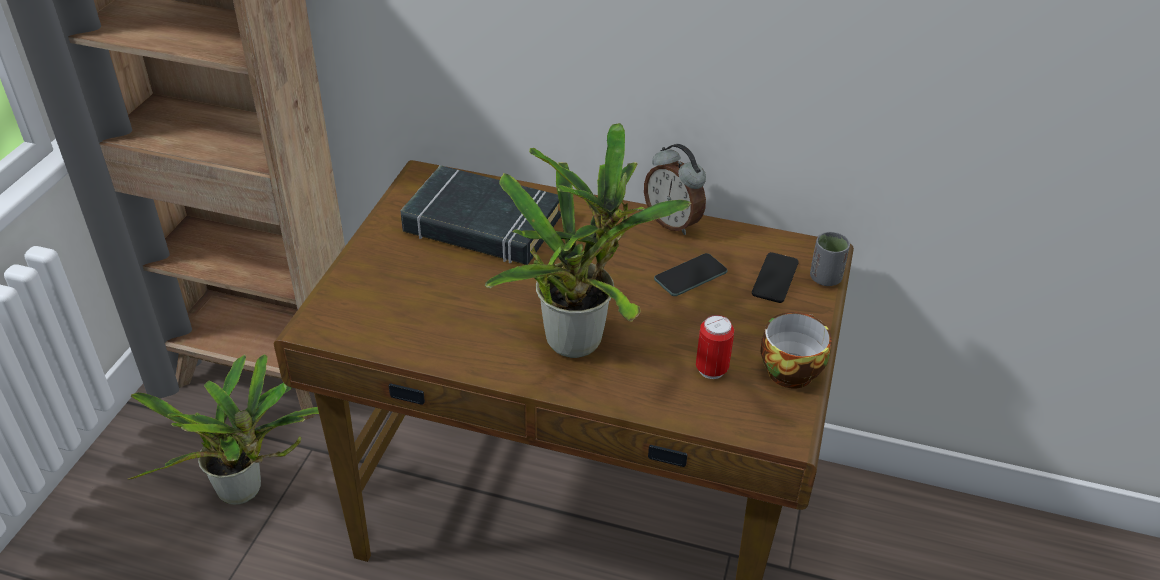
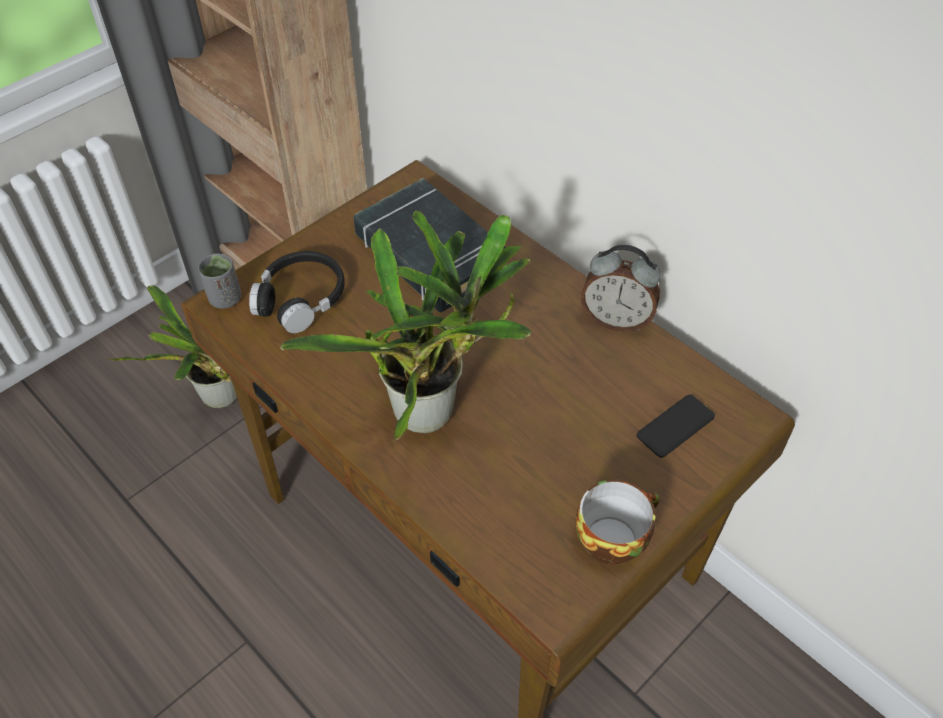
camera: 30 degrees right, 10 degrees up
alarm clock [644,144,706,235] -> alarm clock turned 60 degrees counterclockwise [581,245,661,332]
phone [654,253,728,296] -> none
can [696,315,734,379] -> none
grey cup [810,232,850,286] -> grey cup moved to [198,254,241,309]
none -> black headphones [249,251,345,333]

